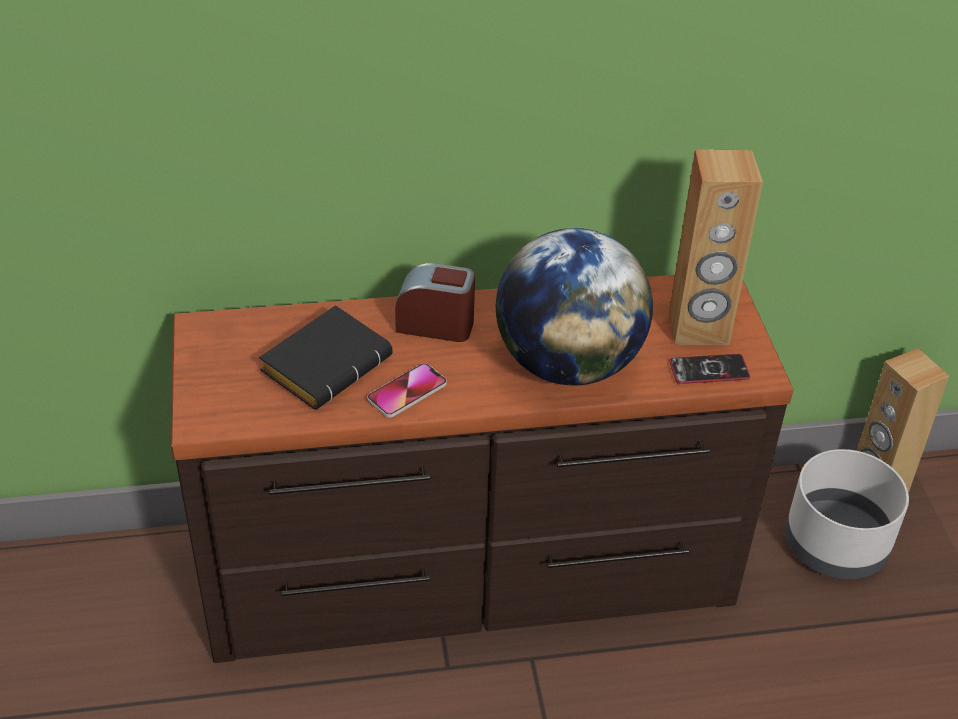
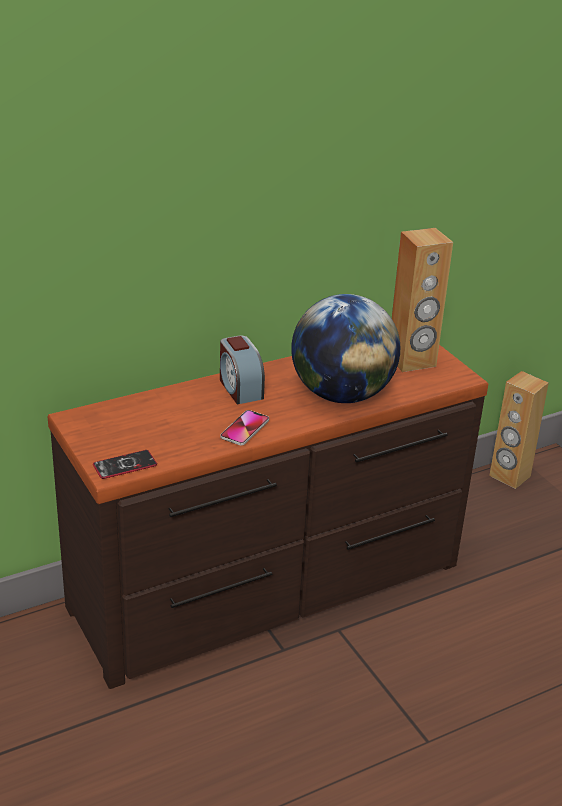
camera: 20 degrees left, 10 degrees down
black book [259,305,393,410] -> none
alarm clock [395,263,475,342] -> alarm clock turned 105 degrees counterclockwise [220,335,265,404]
phone [669,354,750,384] -> phone moved to [93,450,157,479]
grey planter [786,449,909,579] -> none

